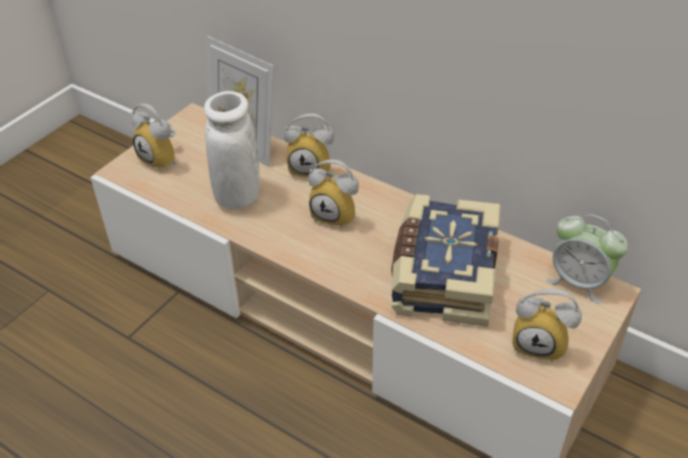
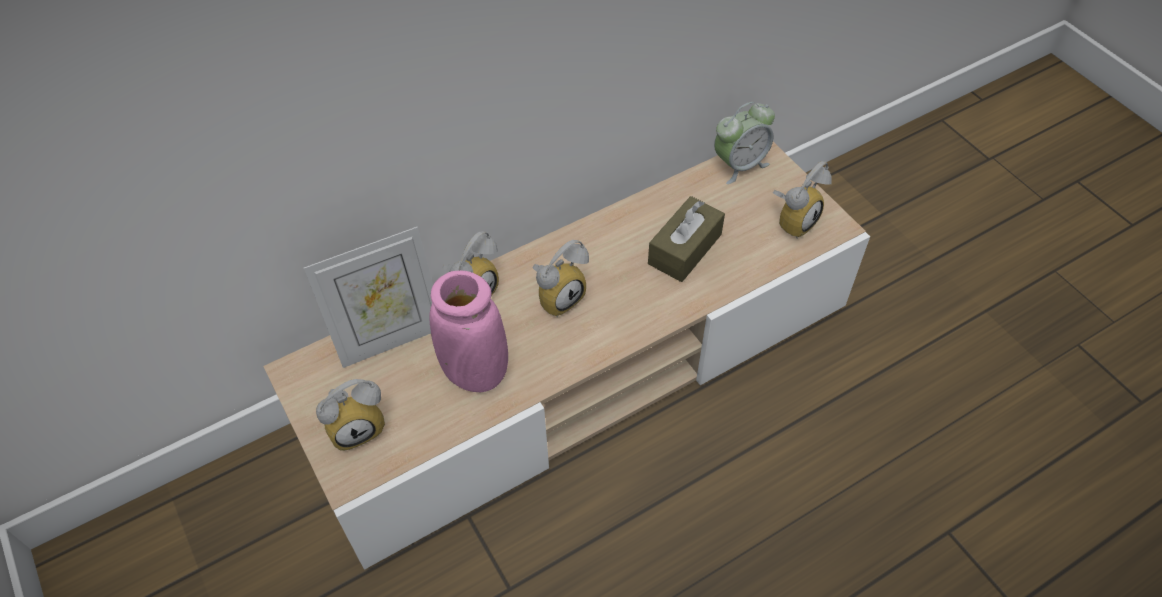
camera: 65 degrees left, 10 degrees up
white vase [204,91,260,209] -> pink vase [429,270,508,392]
book [391,194,501,327] -> brown tissue box [648,196,725,282]

